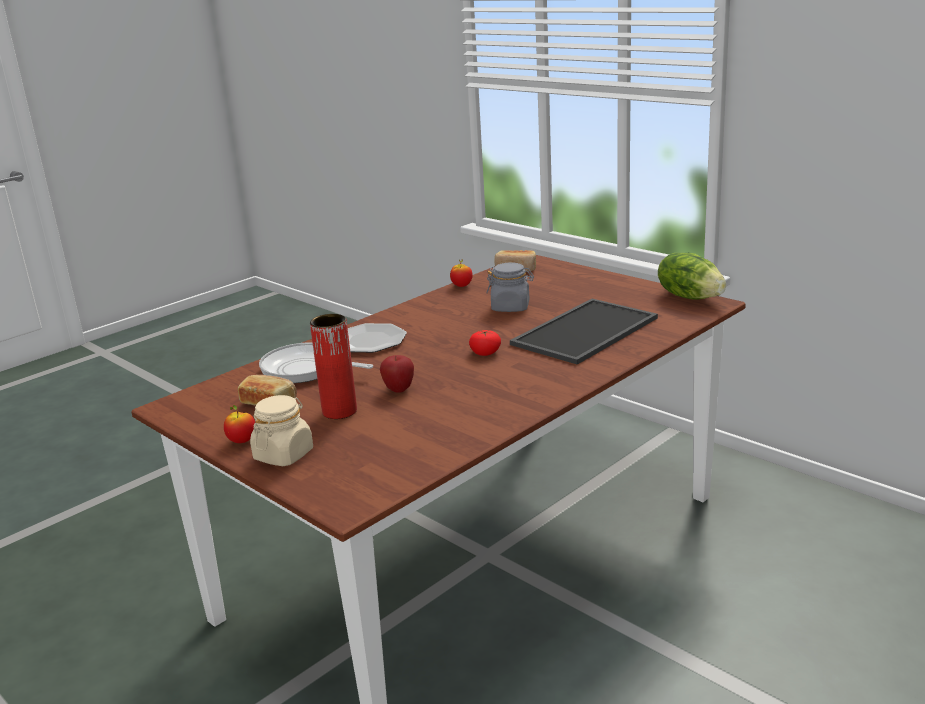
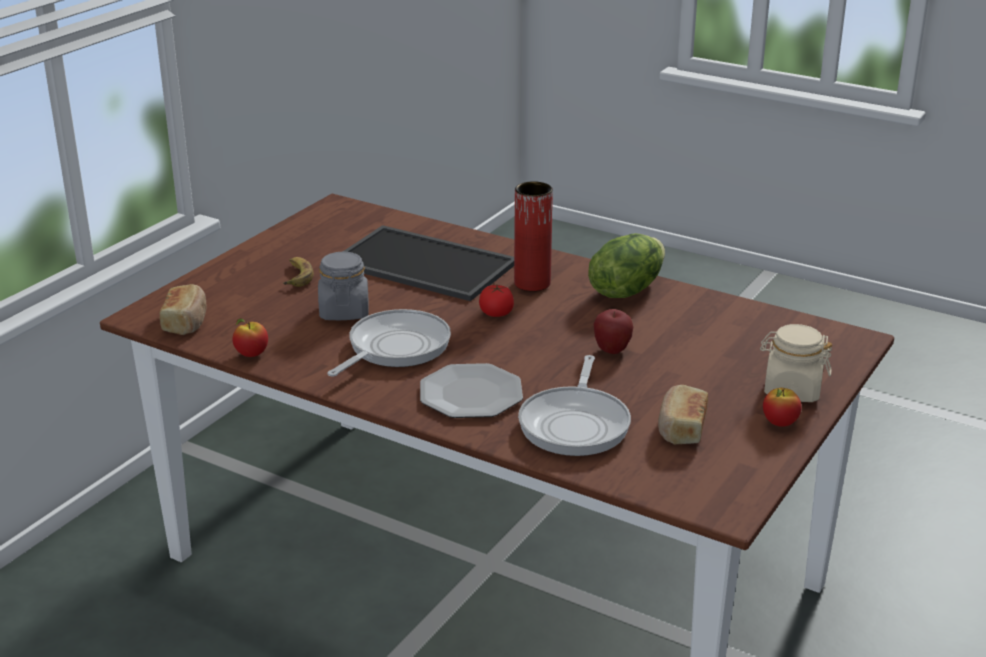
camera: 105 degrees left, 5 degrees up
red vase [310,314,357,419] -> red vase moved to [514,181,553,291]
lettuce [658,253,726,300] -> lettuce moved to [588,233,665,298]
none -> banana [283,257,313,287]
none -> frying pan [327,309,451,376]

